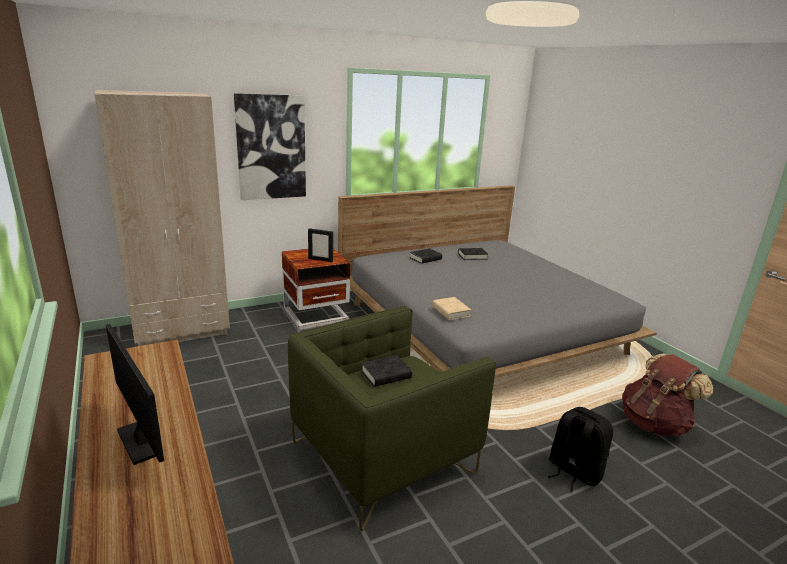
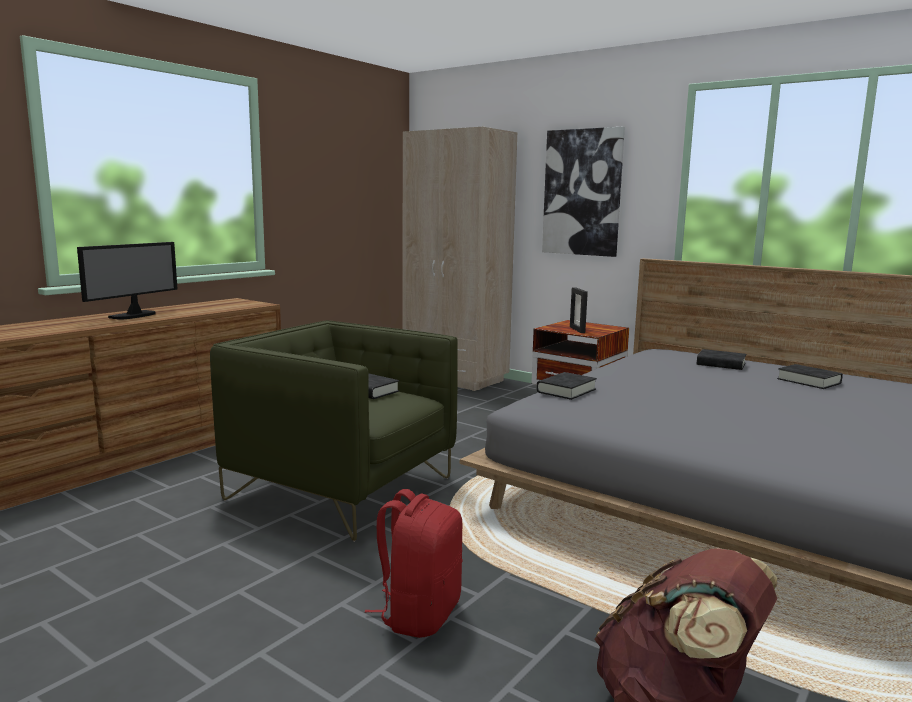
camera: 65 degrees right, 10 degrees down
beige book [432,297,471,320] -> black book [536,372,597,400]
black backpack [548,407,613,492] -> red backpack [365,489,463,638]

